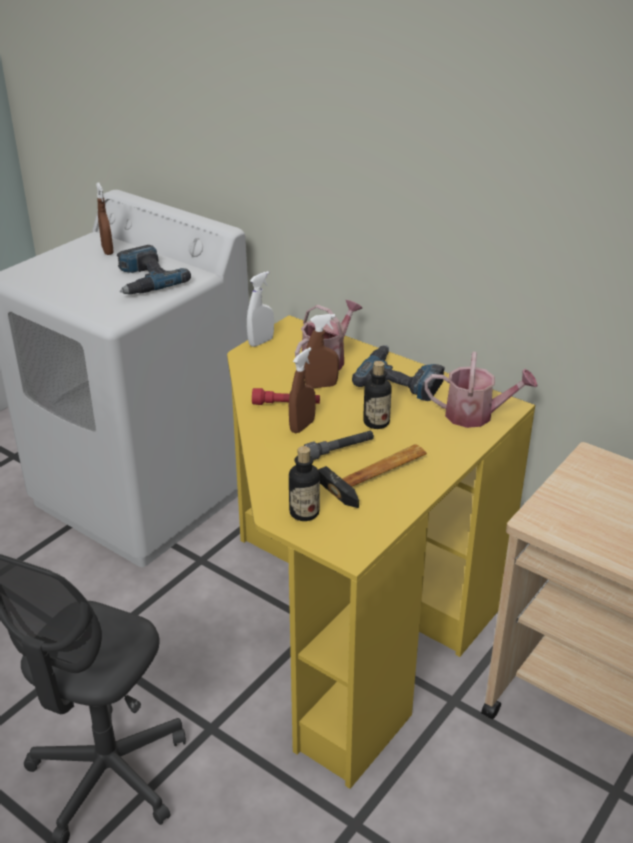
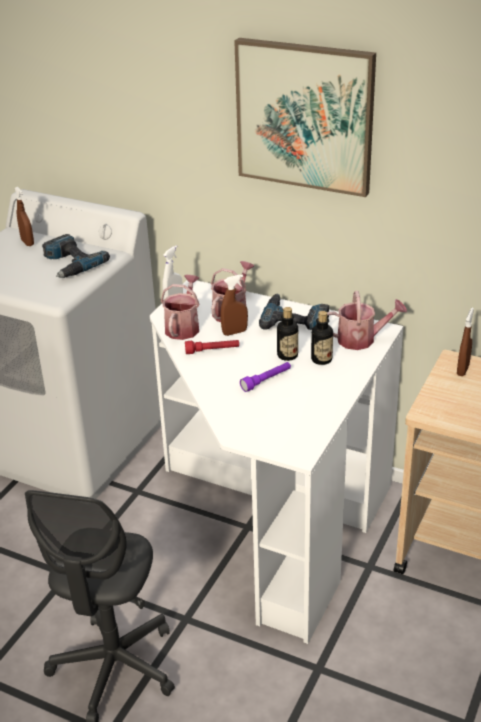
camera: 10 degrees left, 0 degrees up
yellow desk [227,315,535,789] -> white desk [150,280,404,644]
brown spray bottle [289,347,316,434] -> brown spray bottle moved to [457,308,474,376]
bottle [289,446,320,521] -> bottle moved to [311,311,333,365]
grey flashlight [304,431,374,460] -> purple flashlight [240,362,291,392]
hammer [318,444,427,508] -> none
none -> watering can [161,275,200,340]
none -> picture [234,38,376,197]

